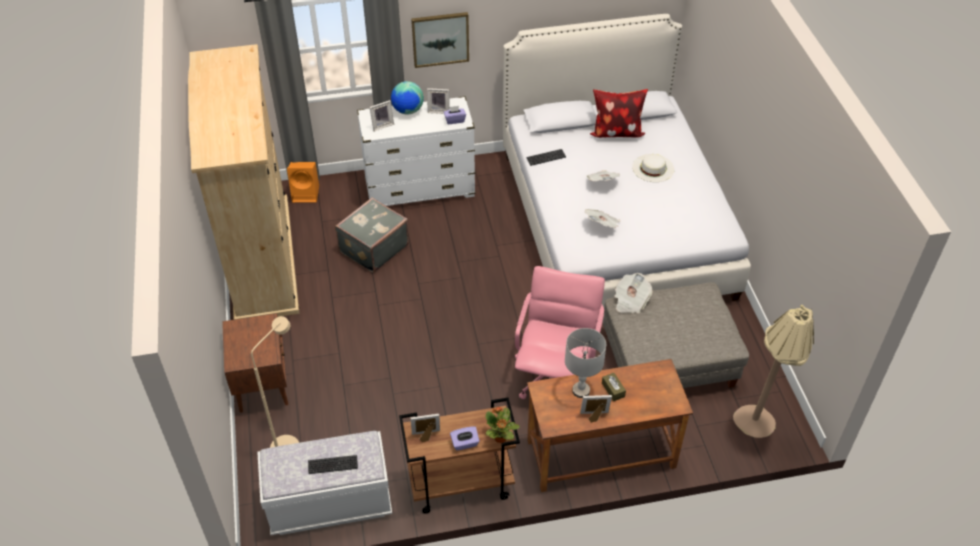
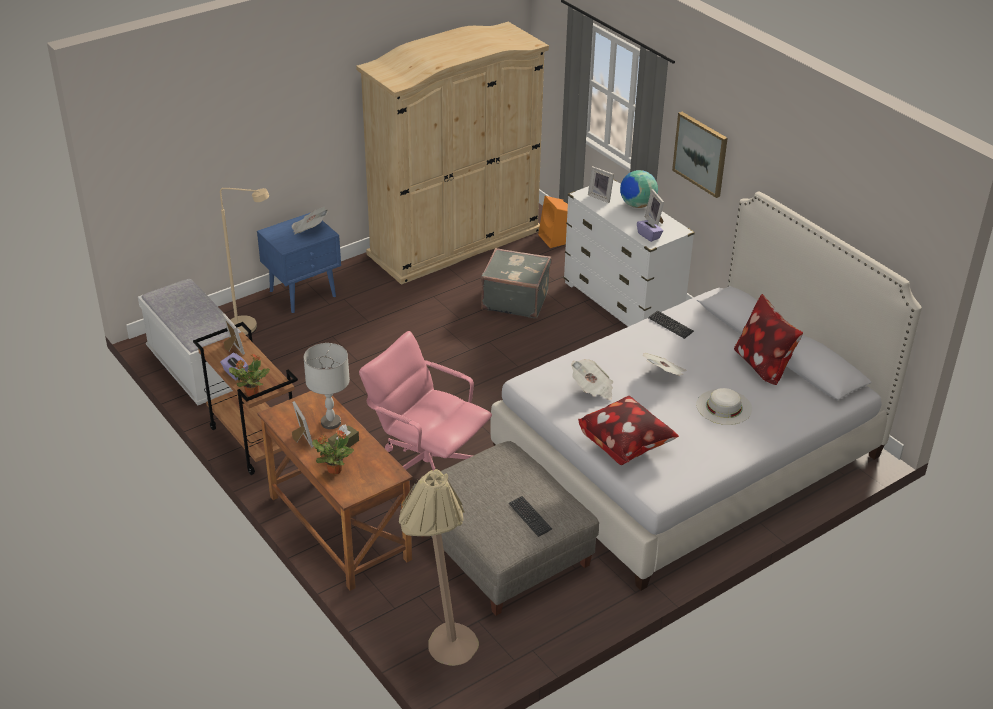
camera: 65 degrees right, 10 degrees down
brown nightstand [222,313,289,413] -> blue nightstand [257,212,341,313]
keyboard [308,455,358,474] -> keyboard moved to [509,496,552,537]
pink office chair [515,266,605,399] -> pink office chair turned 135 degrees counterclockwise [359,331,492,471]
newspaper [614,273,653,314] -> newspaper moved to [292,207,328,235]
none -> potted plant [312,430,354,475]
none -> pillow [578,396,679,465]

